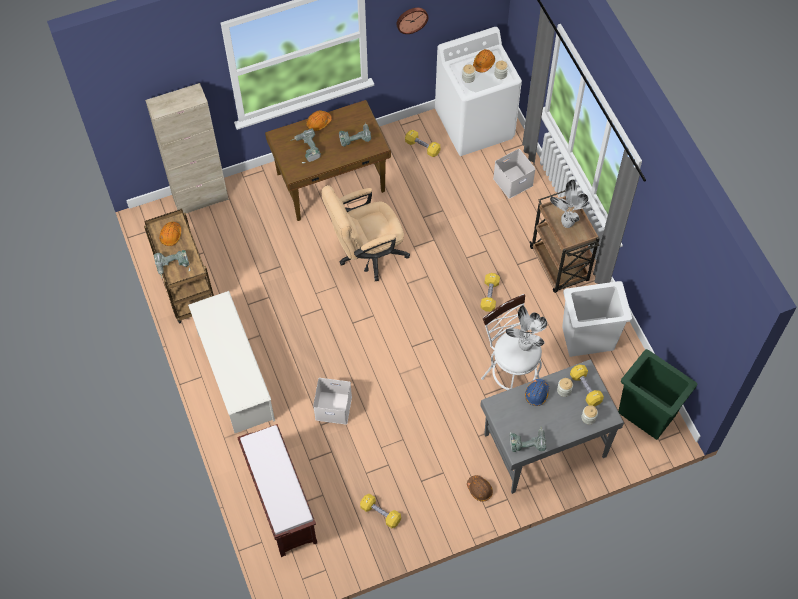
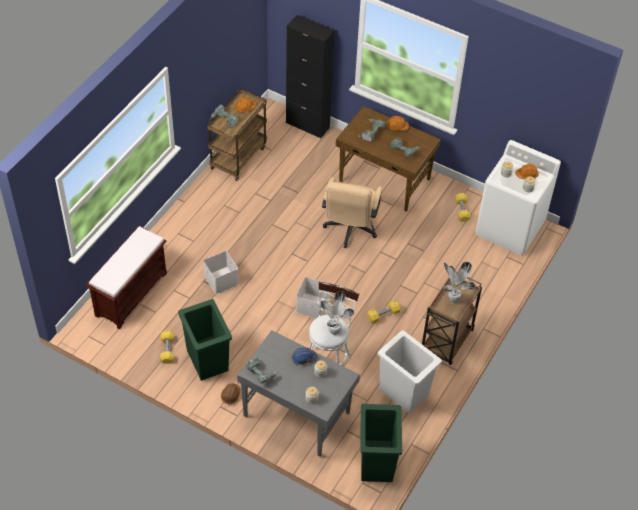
camera: 50 degrees right, 10 degrees down
beige cabinet [145,83,229,213] -> black cabinet [286,15,335,139]
white shoe rack [188,291,275,433] -> none
beige office chair [321,185,410,281] -> beige office chair turned 105 degrees counterclockwise [322,177,382,248]
wall clock [396,8,428,34] -> none
white storage box [493,149,536,199] -> white storage box moved to [296,277,329,319]
yellow dumbbell [570,365,604,406] -> none
none -> green trash can [178,299,232,381]

